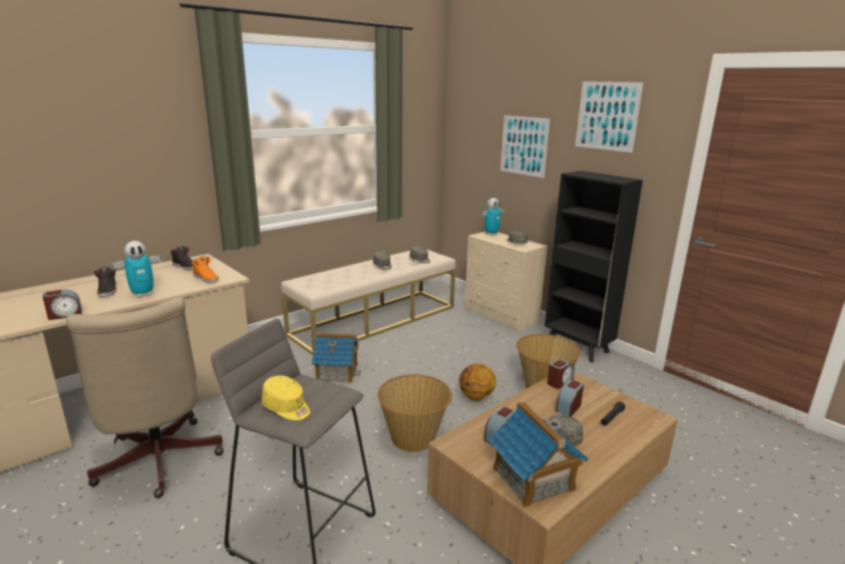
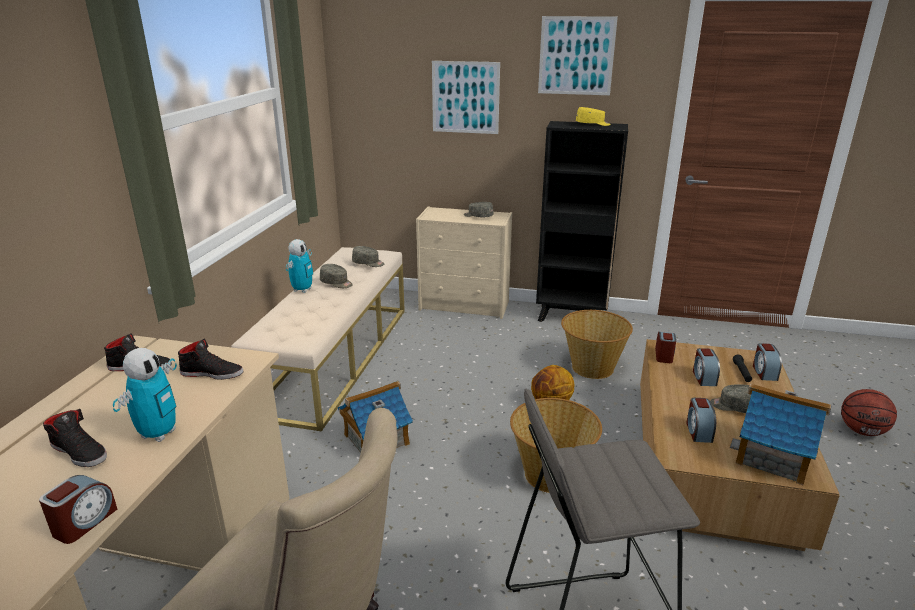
camera: 35 degrees left, 5 degrees up
orange shoe [191,256,219,282] -> black shoe [178,339,243,380]
yellow cap [262,376,310,420] -> yellow cap moved to [576,107,611,126]
toy robot [481,198,505,235] -> toy robot moved to [286,239,313,293]
none -> alarm clock [753,343,782,381]
none -> basketball [841,389,897,436]

